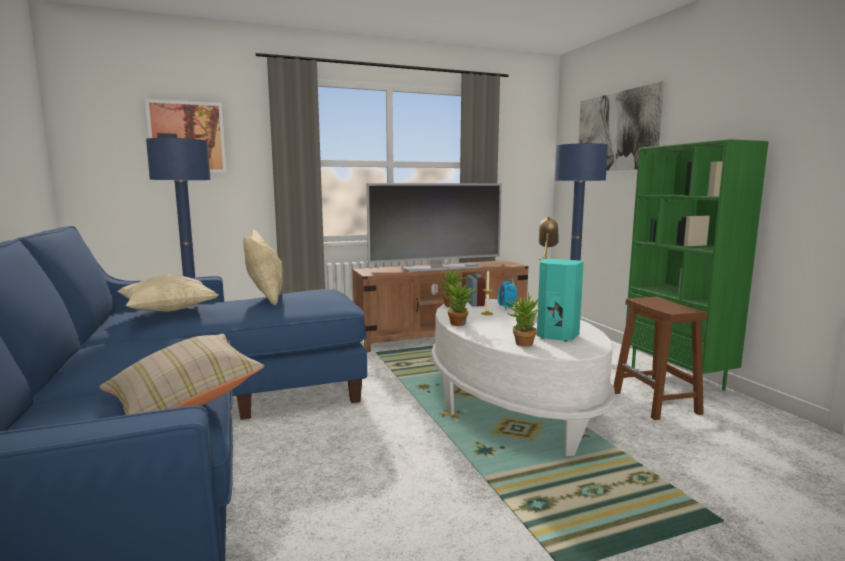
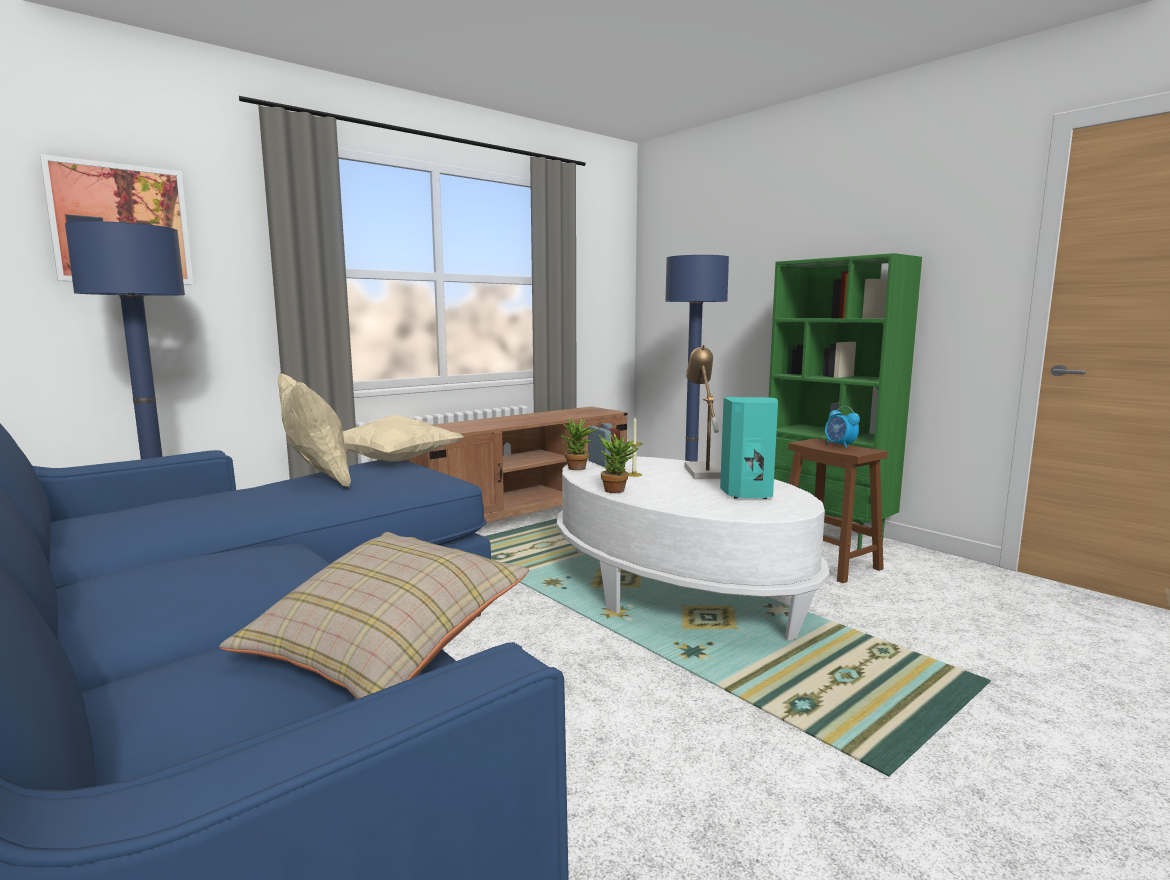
camera: 20 degrees left, 0 degrees up
beige pillow [118,273,218,312] -> beige pillow moved to [343,415,464,461]
television [366,183,502,272] -> none
alarm clock [497,278,517,310] -> alarm clock moved to [825,406,860,448]
potted plant [503,292,540,346] -> none
picture [578,81,664,171] -> none

